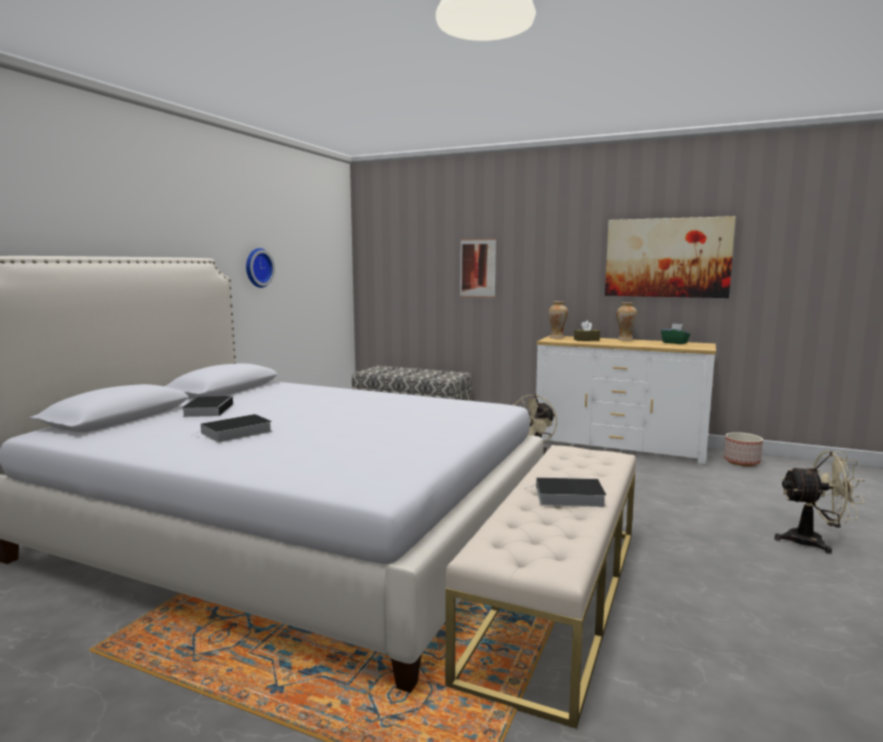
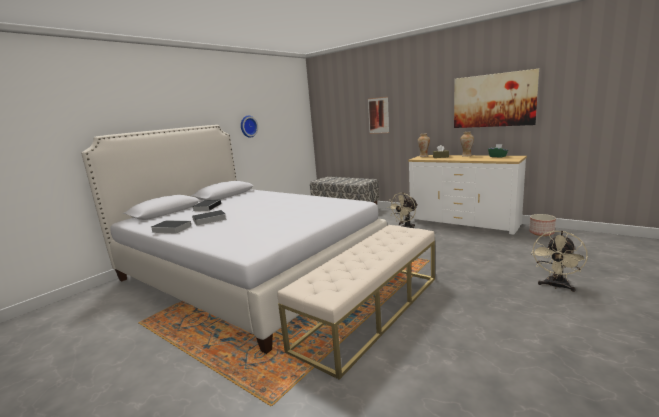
camera: 15 degrees right, 5 degrees up
book [525,477,606,507] -> book moved to [151,220,191,234]
beige fan [774,451,865,554] -> beige fan turned 105 degrees clockwise [531,231,588,292]

